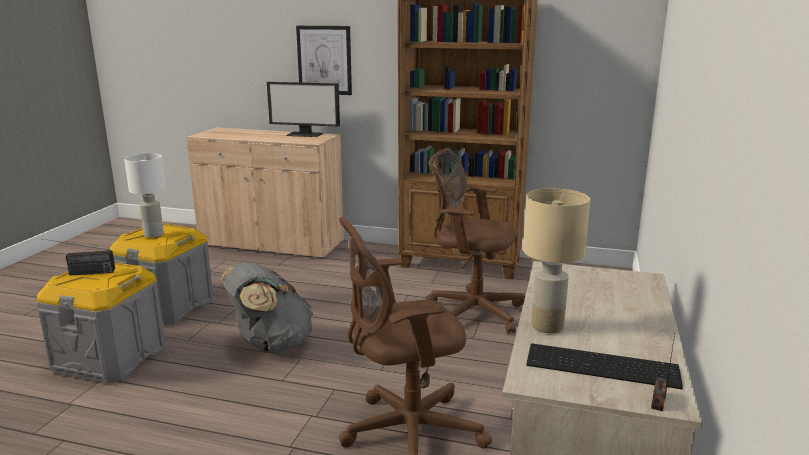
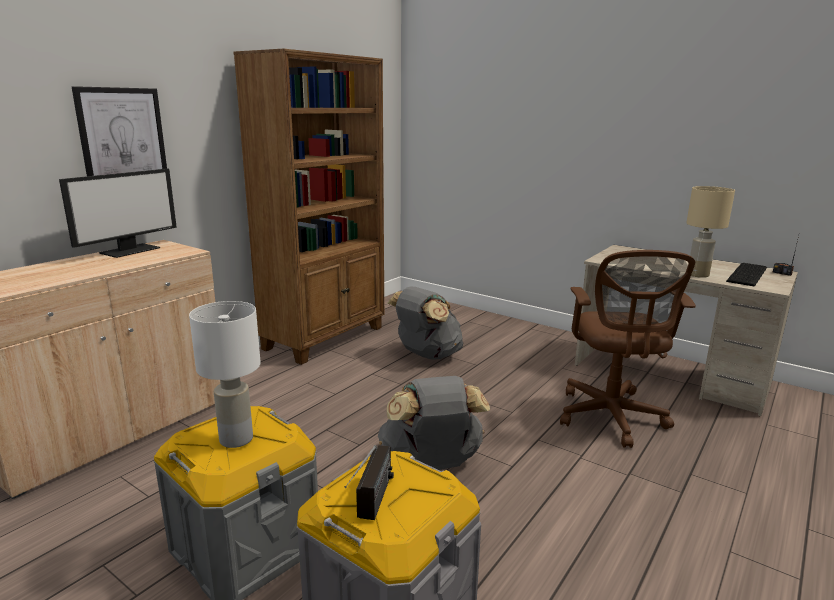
camera: 70 degrees left, 0 degrees up
brown office chair [425,148,525,333] -> grey backpack [388,287,463,360]

